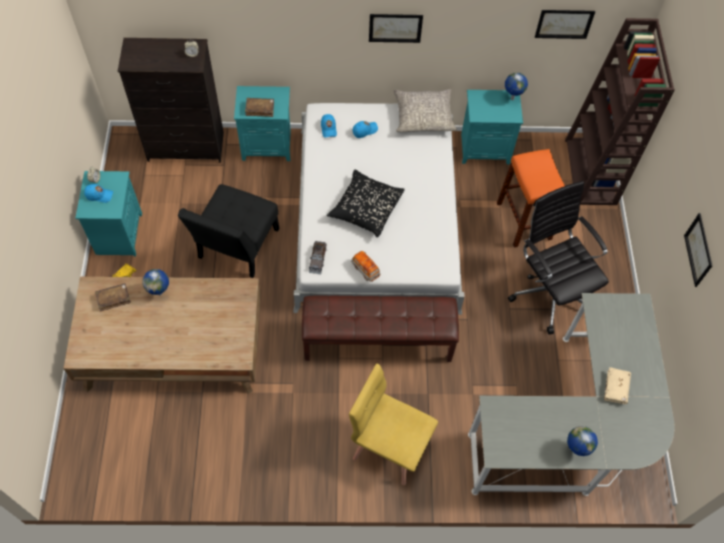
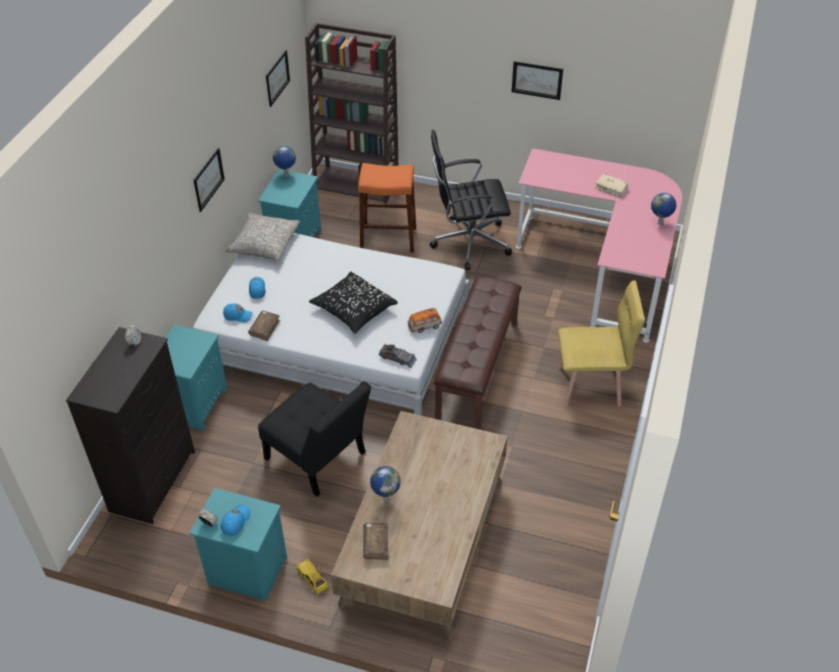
camera: 70 degrees left, 15 degrees down
brown book [245,98,274,117] -> brown book moved to [248,311,280,341]
yellow chair [349,363,438,485] -> yellow chair turned 135 degrees counterclockwise [558,280,645,407]
grey desk [468,293,675,496] -> pink desk [516,148,682,343]

